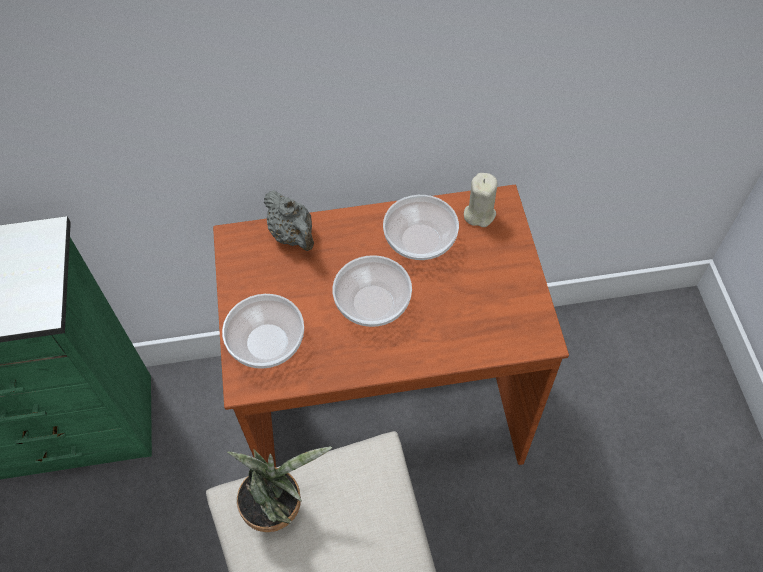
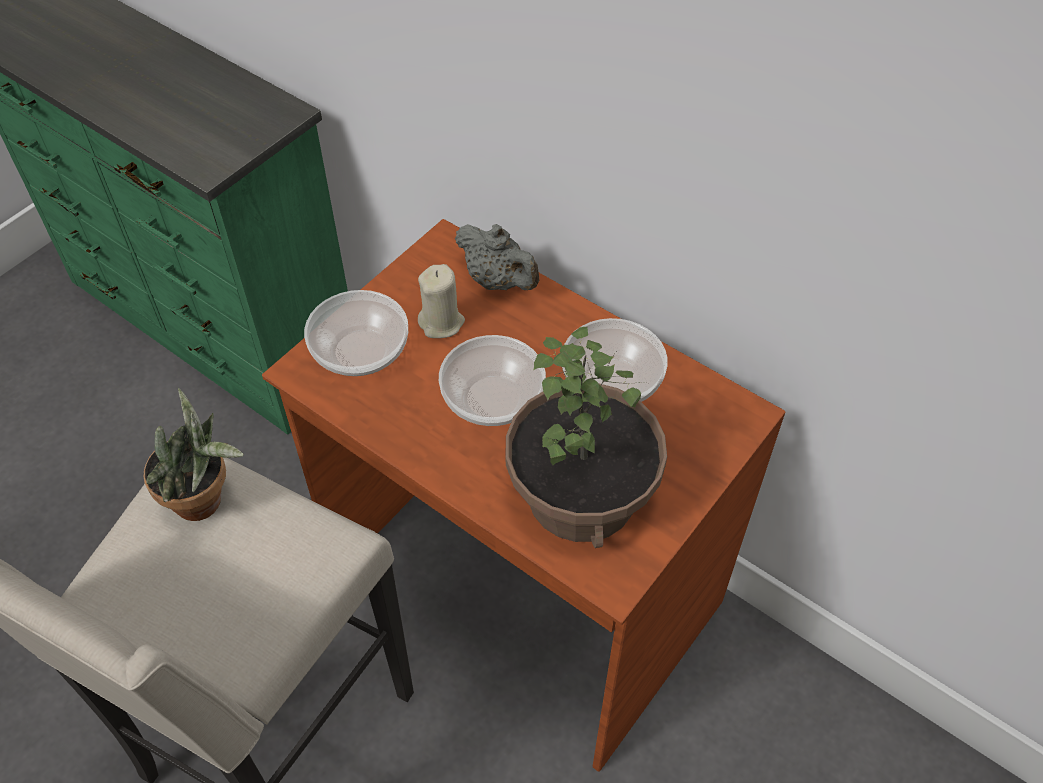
camera: 45 degrees right, 5 degrees down
grey teapot [264,190,314,251] -> grey teapot turned 60 degrees counterclockwise [455,224,539,290]
beige candle [464,173,497,227] -> beige candle moved to [418,264,465,338]
none -> potted plant [506,327,667,548]

